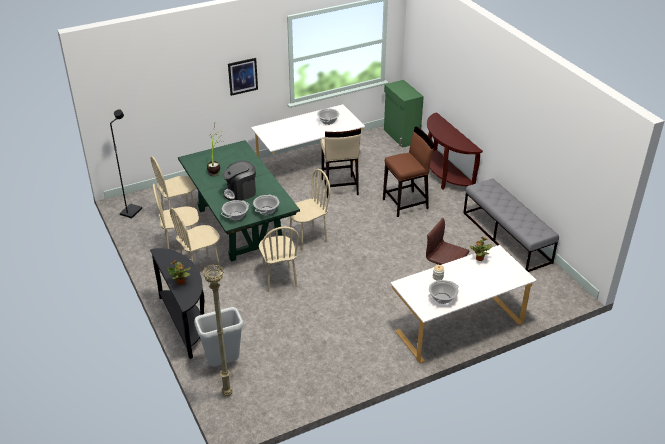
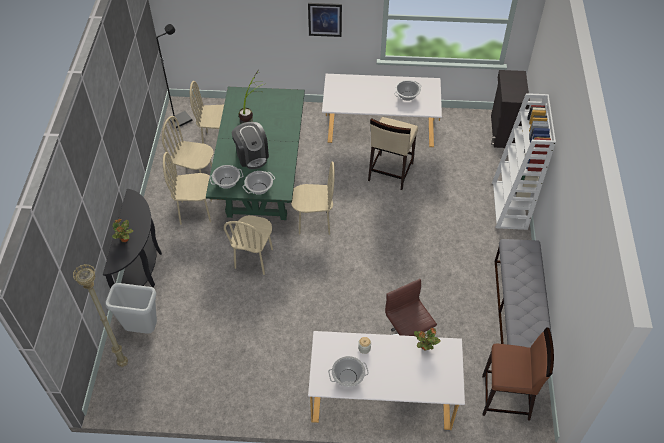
camera: 30 degrees right, 15 degrees up
coffee machine [222,161,256,201] -> coffee machine turned 120 degrees counterclockwise [232,122,269,169]
brown stool [383,126,434,217] -> brown stool moved to [482,327,554,420]
green cabinet [384,80,424,148] -> black cabinet [491,70,530,148]
brown console table [427,112,483,190] -> white bookcase [492,93,556,230]

